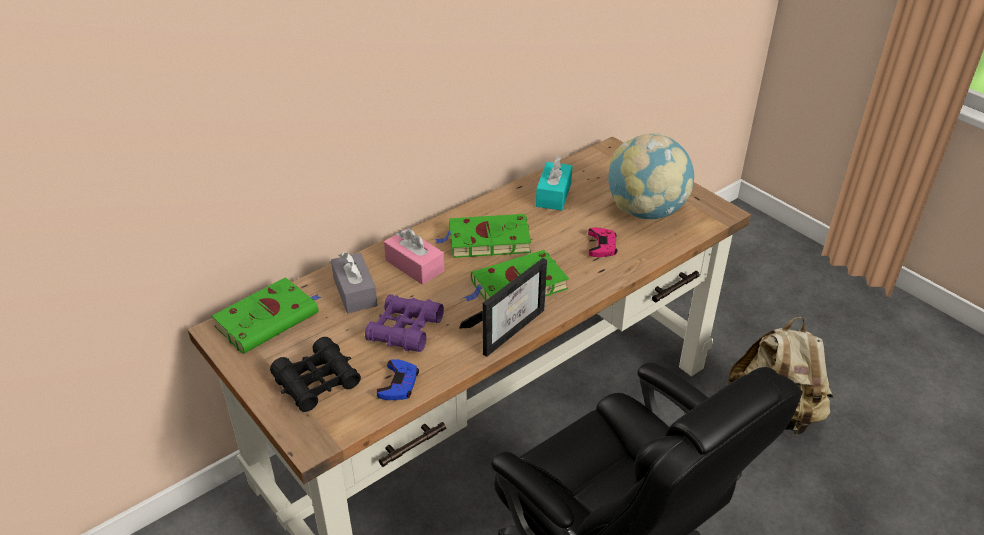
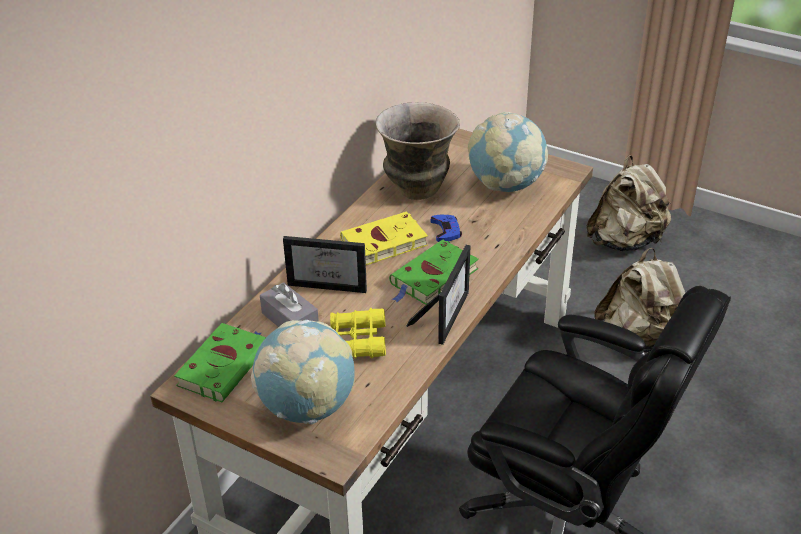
camera: 20 degrees left, 0 degrees up
black binoculars [270,337,361,412] -> globe [251,320,355,424]
purple binoculars [365,294,444,352] -> yellow binoculars [330,308,386,358]
blue game controller [376,359,419,400] -> blue game controller moved to [431,215,462,242]
pink tissue box [384,228,444,285] -> picture frame [283,236,367,293]
green book [435,214,531,258] -> yellow book [340,211,428,265]
turquoise tissue box [536,156,573,211] -> vase [376,102,460,200]
pink game controller [588,228,617,257] -> none
none -> beige backpack [586,155,671,251]

